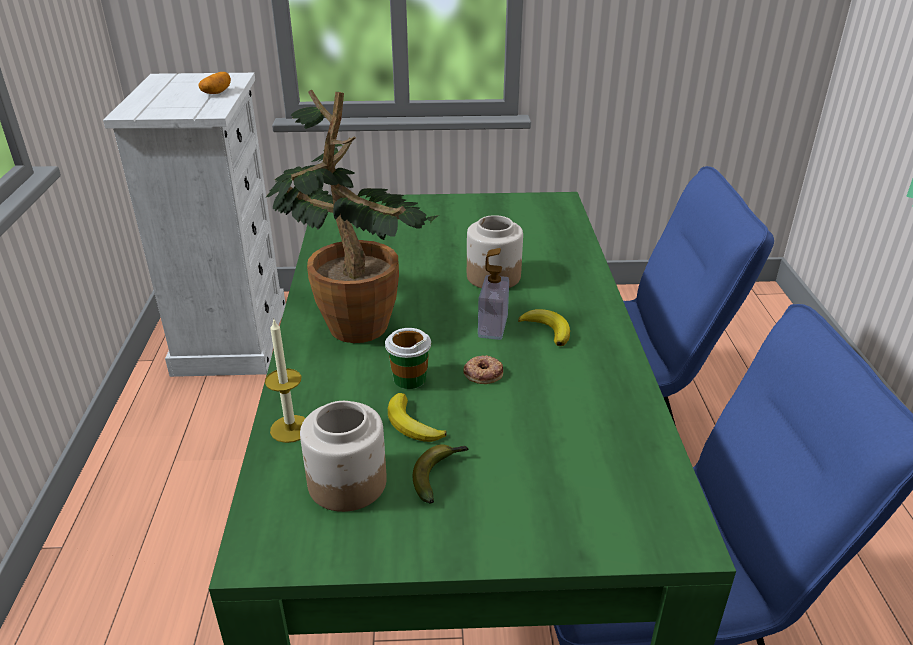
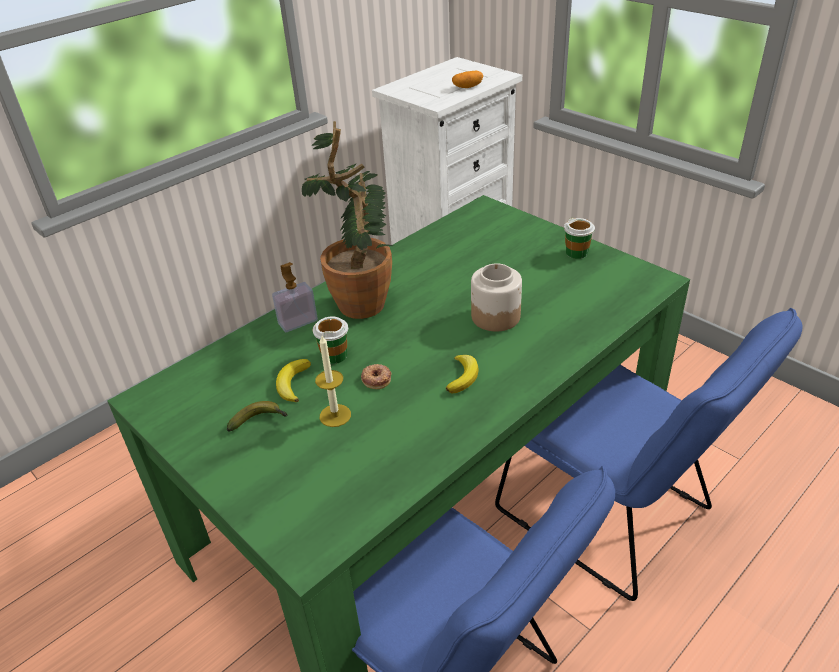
camera: 50 degrees right, 5 degrees up
candle [265,320,305,443] -> candle moved to [315,336,351,427]
jar [300,401,387,512] -> none
soap dispenser [478,248,509,340] -> soap dispenser moved to [272,262,318,332]
none -> cup [564,218,595,259]

